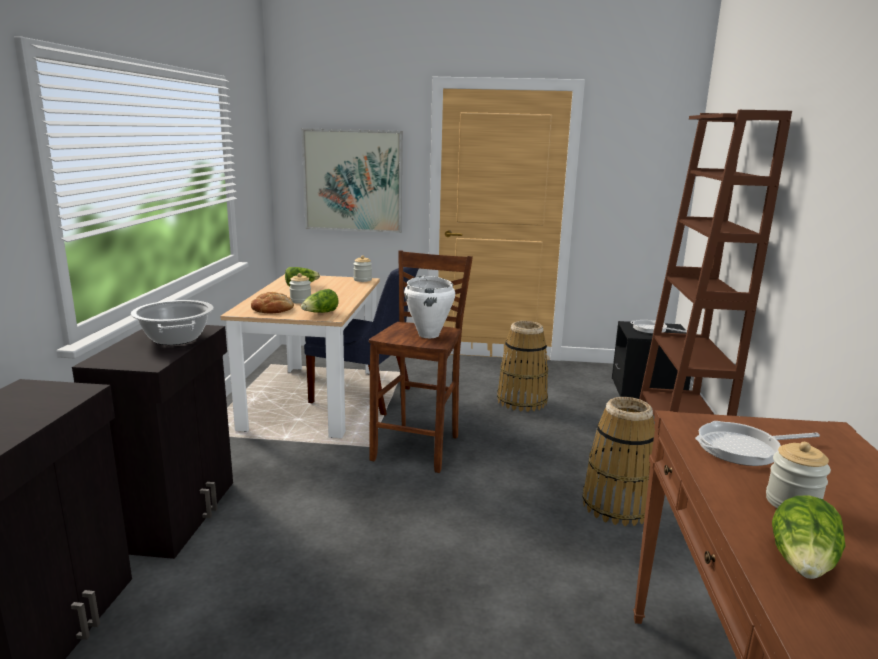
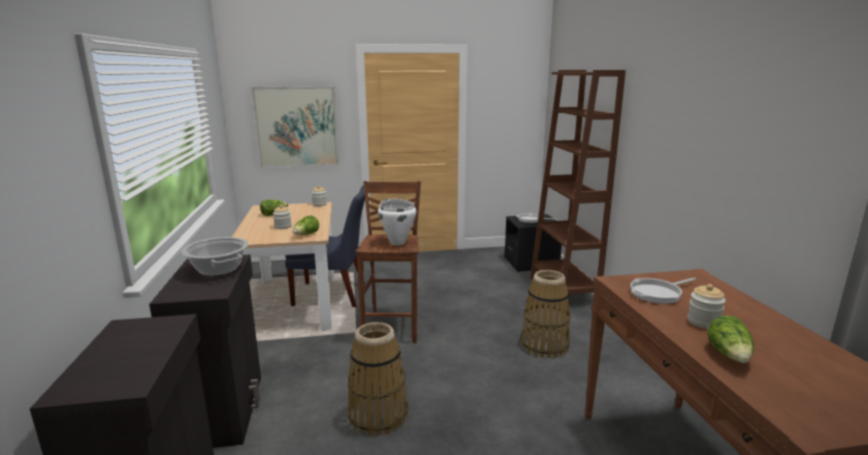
camera: 15 degrees left, 0 degrees up
bread [251,292,294,314] -> none
basket [497,321,548,412] -> basket moved to [348,322,408,436]

